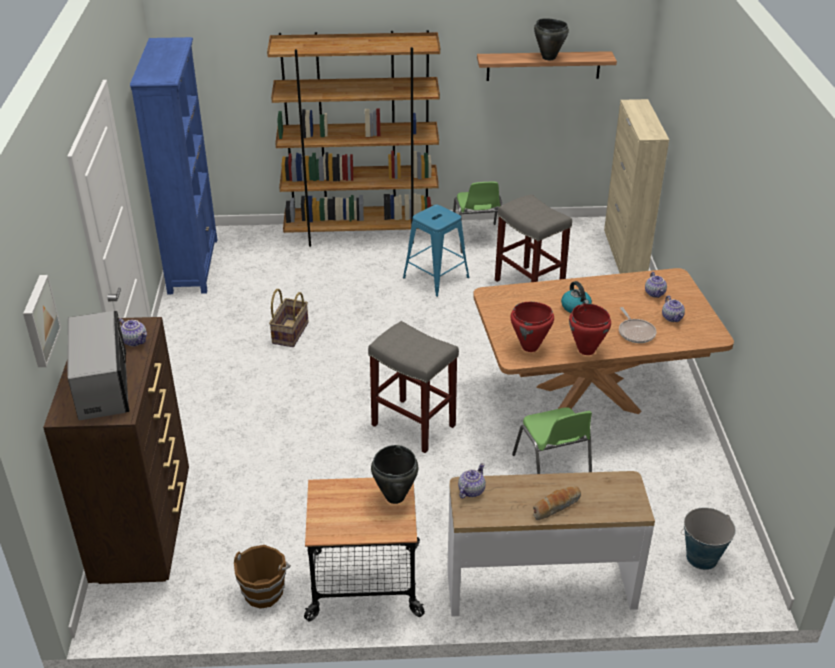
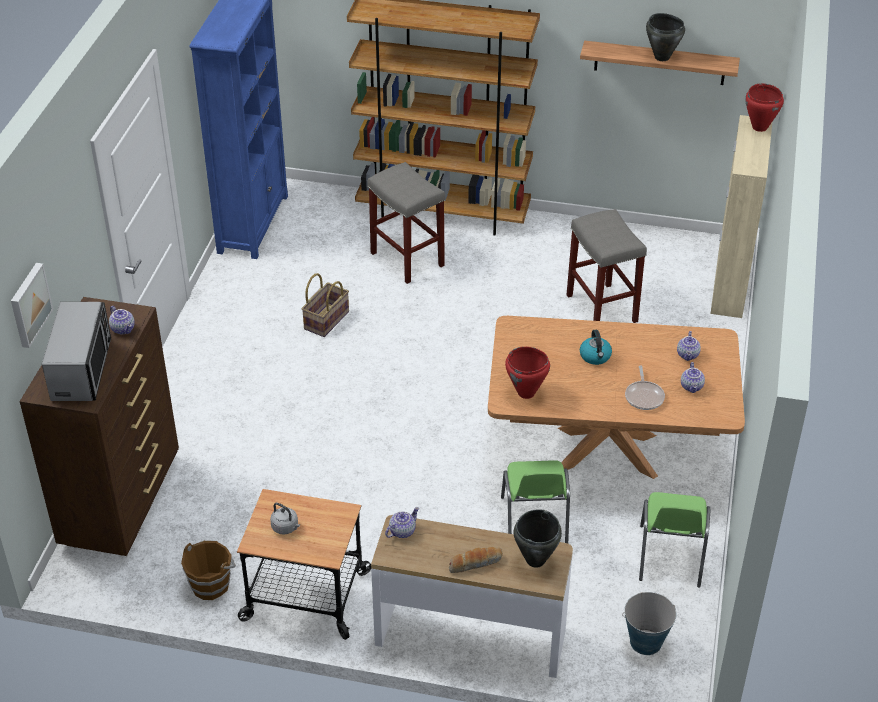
camera: 15 degrees right, 5 degrees up
grey stool [368,321,459,453] -> grey stool moved to [367,162,445,284]
black cooking pot [371,445,418,504] -> black cooking pot moved to [513,509,562,568]
blue stool [403,205,469,297] -> none
green chair [453,182,503,253] -> green chair moved to [639,492,710,588]
red cooking pot [569,304,611,355] -> red cooking pot moved to [745,83,784,132]
none -> grey kettle [270,503,300,535]

